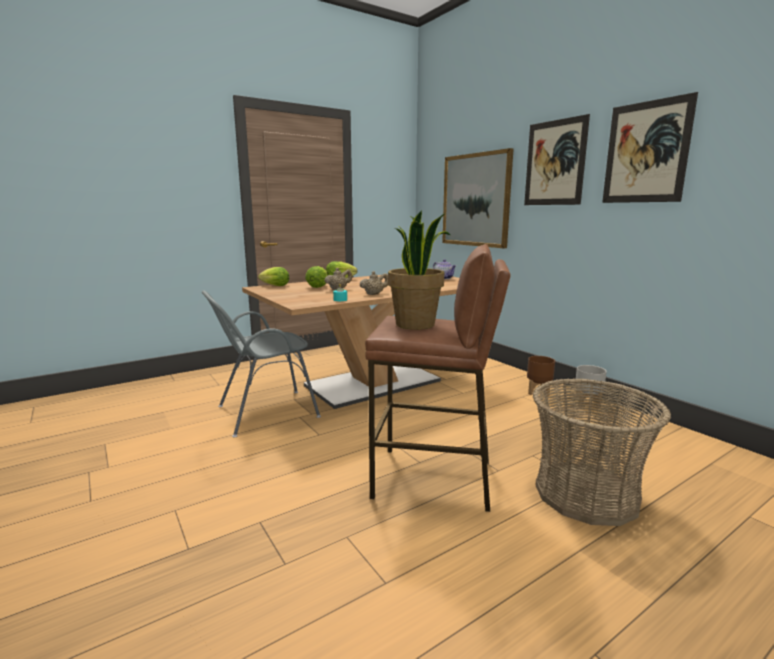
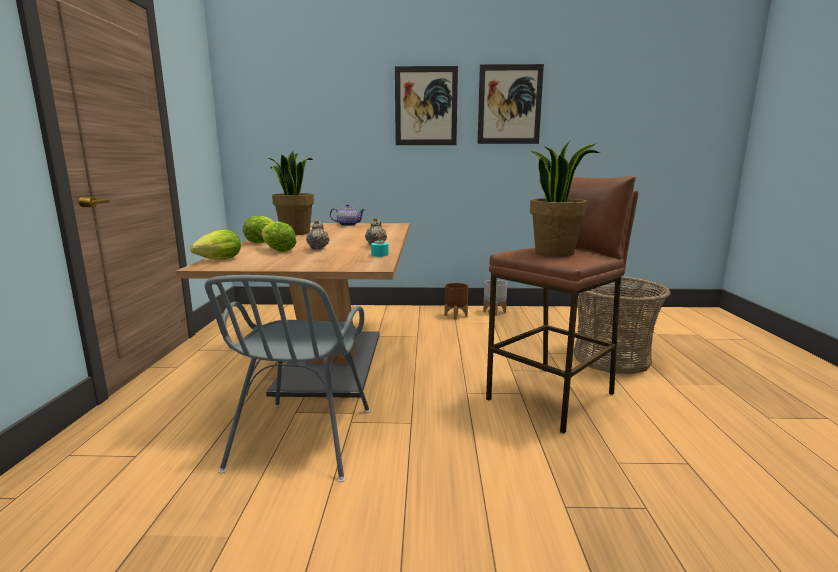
camera: 55 degrees left, 0 degrees up
picture [442,148,514,248] -> none
none -> potted plant [269,151,314,235]

